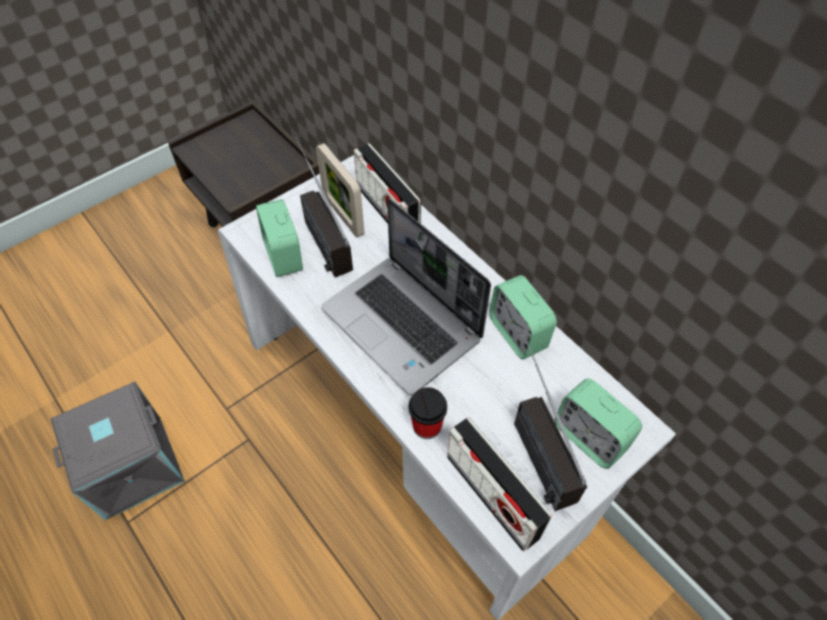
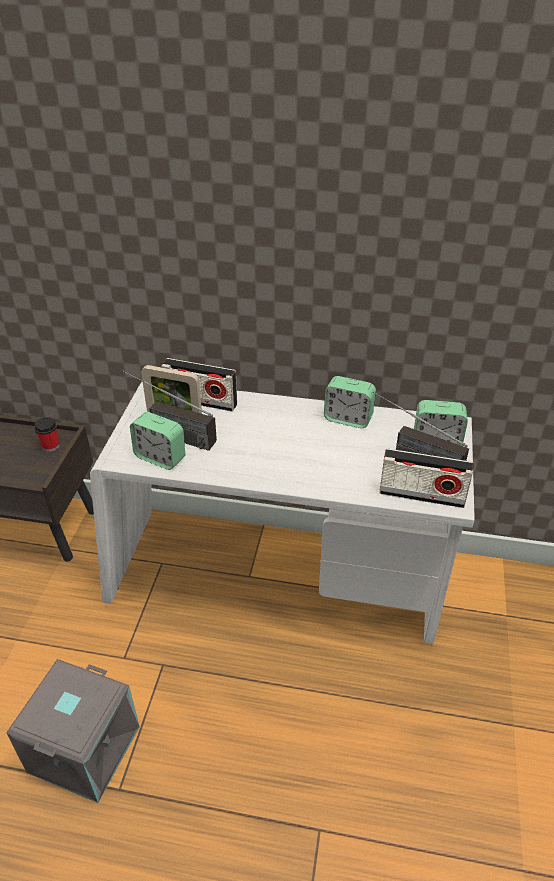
camera: 40 degrees left, 15 degrees down
laptop [321,198,491,395] -> none
cup [409,387,447,439] -> cup moved to [34,417,59,452]

